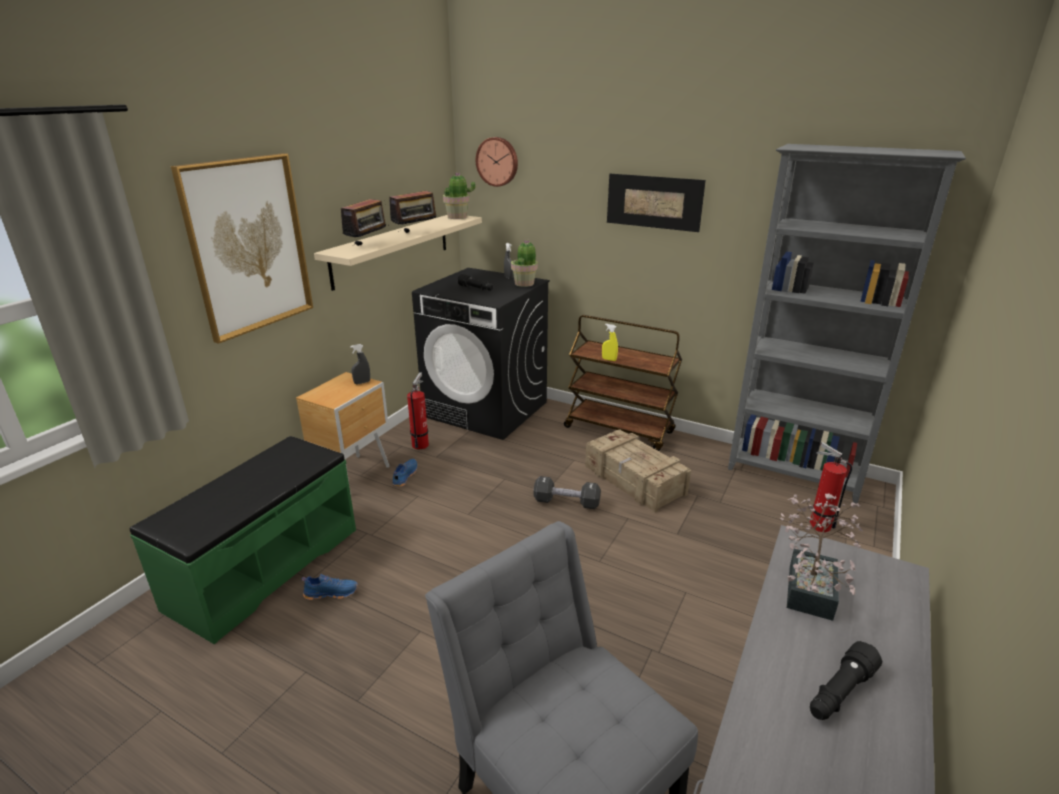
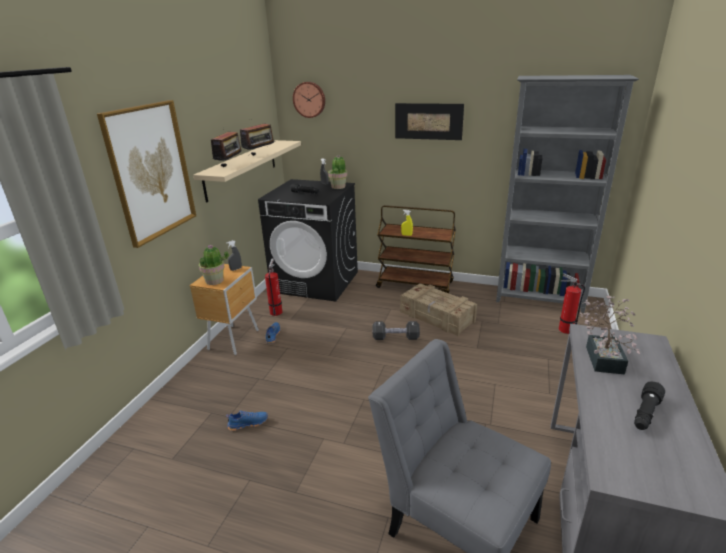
camera: 10 degrees left, 0 degrees up
green bench [130,436,356,644] -> none
potted plant [443,172,475,219] -> potted plant moved to [199,244,229,285]

